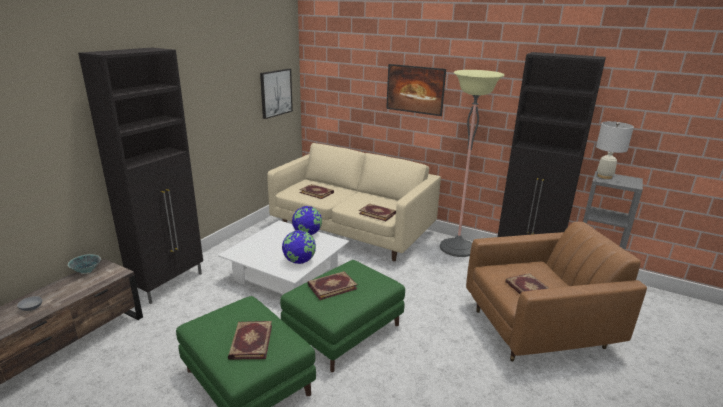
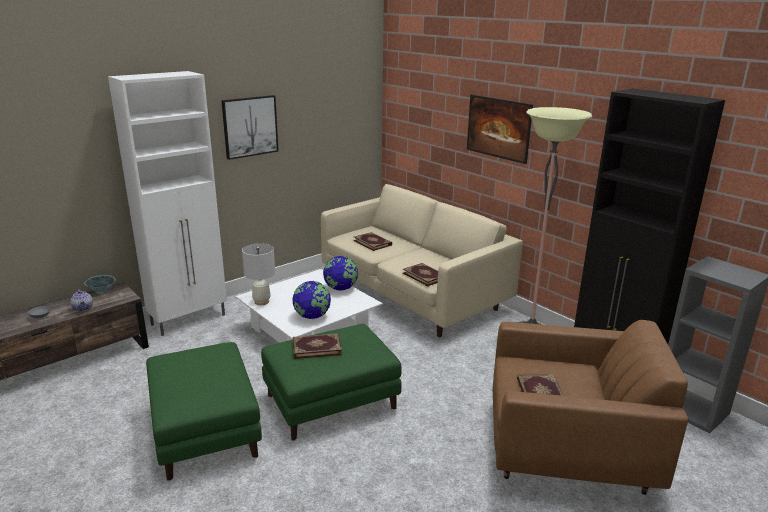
camera: 20 degrees right, 0 degrees up
black cabinet [78,48,203,304] -> white cabinet [108,71,227,336]
book [228,321,272,360] -> none
picture [260,69,293,119] -> picture moved to [221,95,279,160]
white table lamp [596,121,634,179] -> white table lamp moved to [242,243,275,305]
none -> teapot [70,289,93,311]

